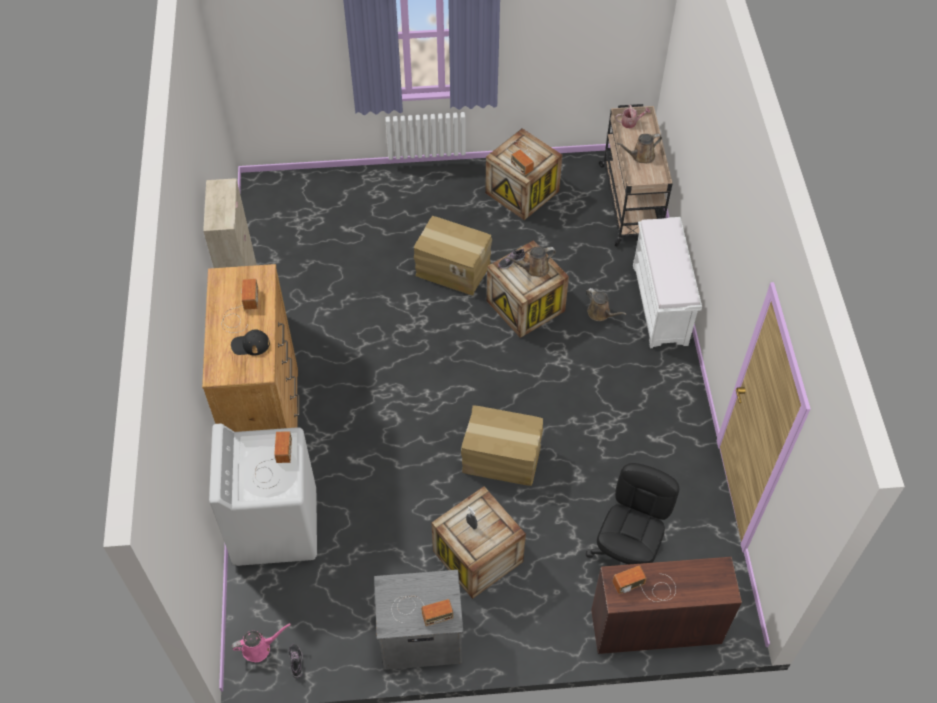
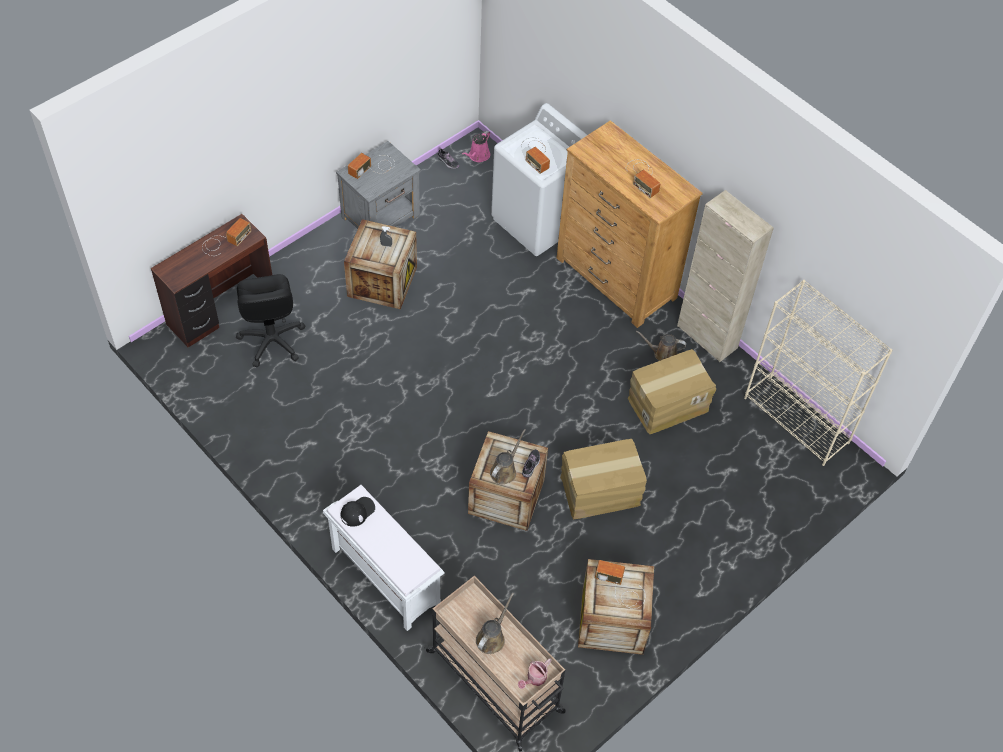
camera: 140 degrees right, 0 degrees up
black cap [231,329,270,356] -> black cap moved to [341,497,375,527]
cardboard box [461,405,543,486] -> cardboard box moved to [628,349,716,434]
brown watering can [586,288,626,321] -> brown watering can moved to [636,331,686,361]
none -> beige bookcase [744,280,893,466]

